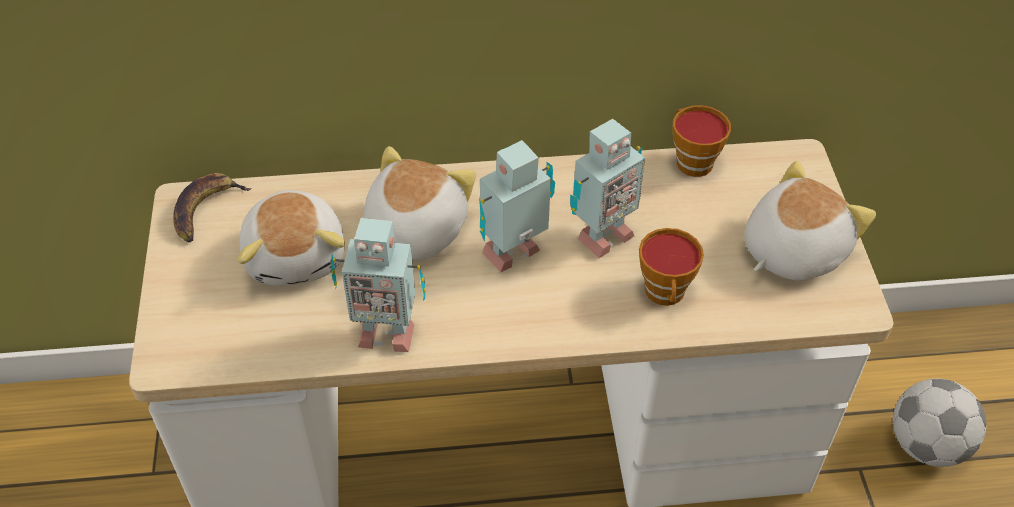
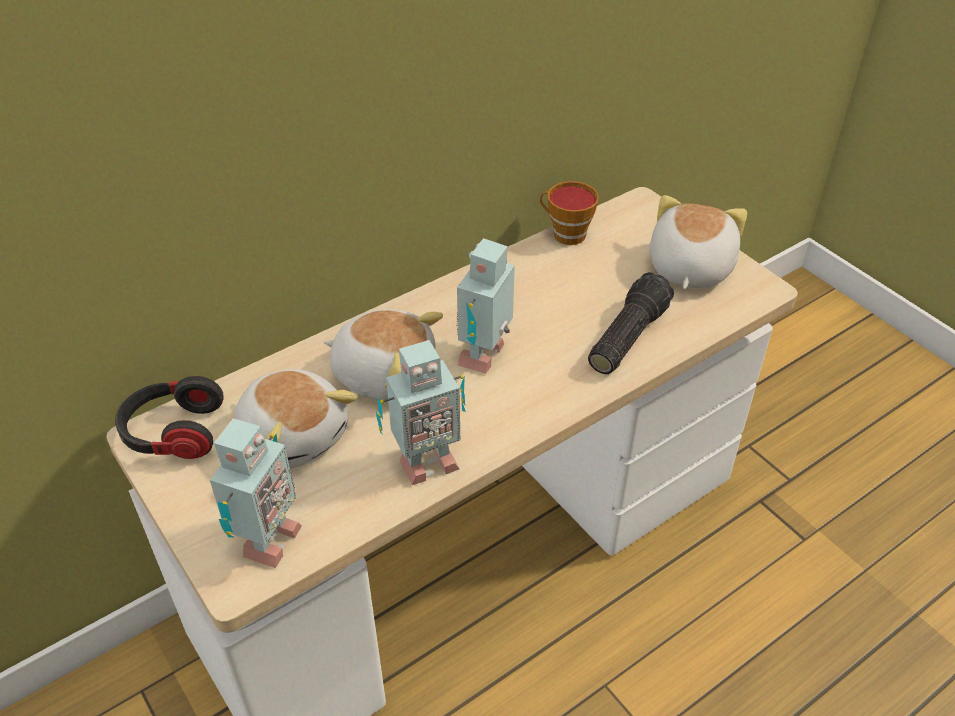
camera: 30 degrees left, 5 degrees down
banana [173,173,252,242] -> headphones [115,376,224,459]
plush toy [363,146,476,260] -> plush toy turned 120 degrees clockwise [324,309,443,400]
toy robot [570,119,645,258] -> toy robot moved to [210,418,302,568]
cup [639,228,704,306] -> flashlight [588,272,674,374]
football [893,378,986,467] -> none

